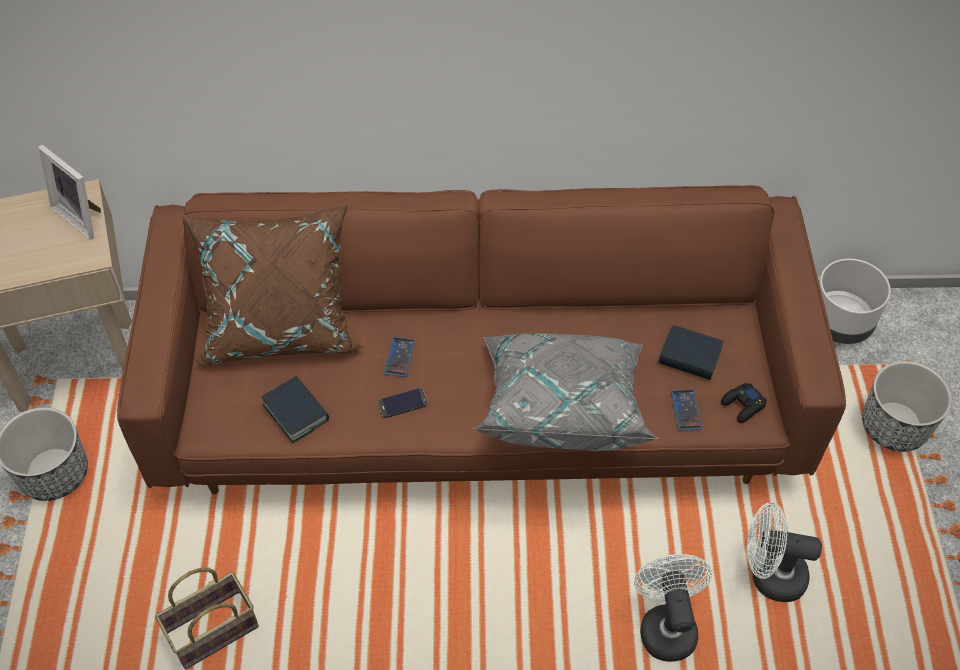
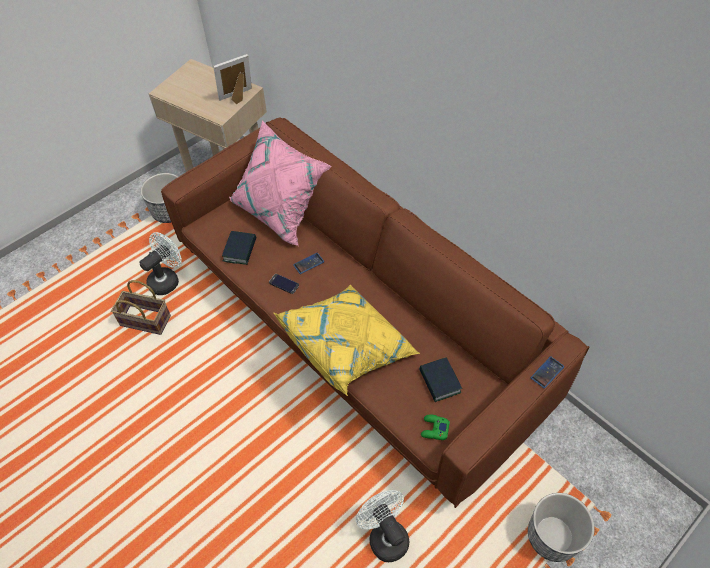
camera: 50 degrees right, 0 degrees up
picture frame [38,145,101,239] -> picture frame turned 60 degrees clockwise [213,54,252,104]
brown pillow [181,204,364,365] -> pink pillow [229,121,332,246]
grey pillow [472,333,659,451] -> yellow pillow [273,285,420,396]
white fan [634,554,712,662] -> white fan moved to [140,232,182,295]
phone [671,389,702,431] -> phone moved to [531,356,564,389]
black game controller [721,383,767,423] -> green game controller [421,414,450,440]
grey planter [819,259,891,344] -> none

